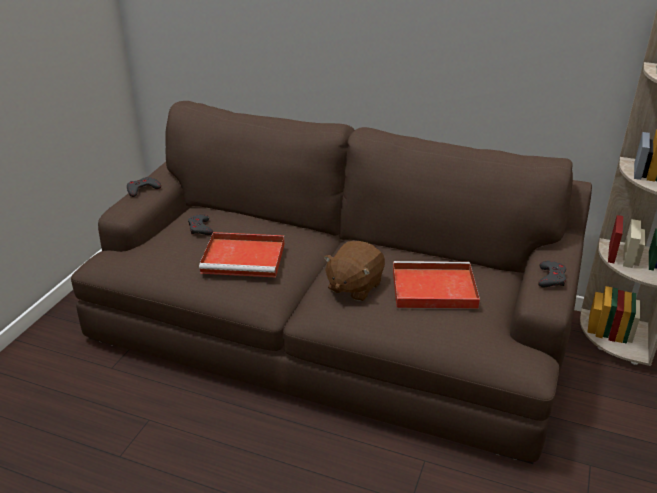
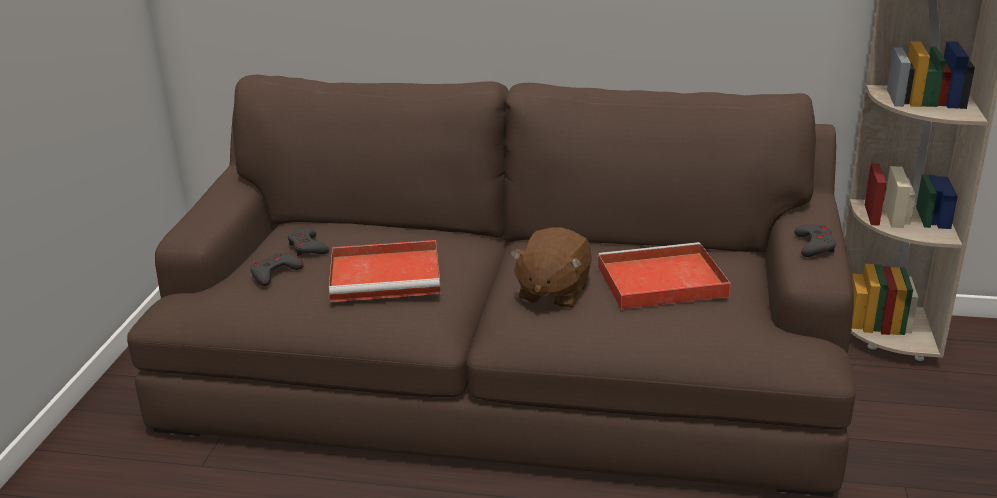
camera: 10 degrees left, 5 degrees down
grey game controller [127,177,161,197] -> grey game controller moved to [250,253,304,286]

